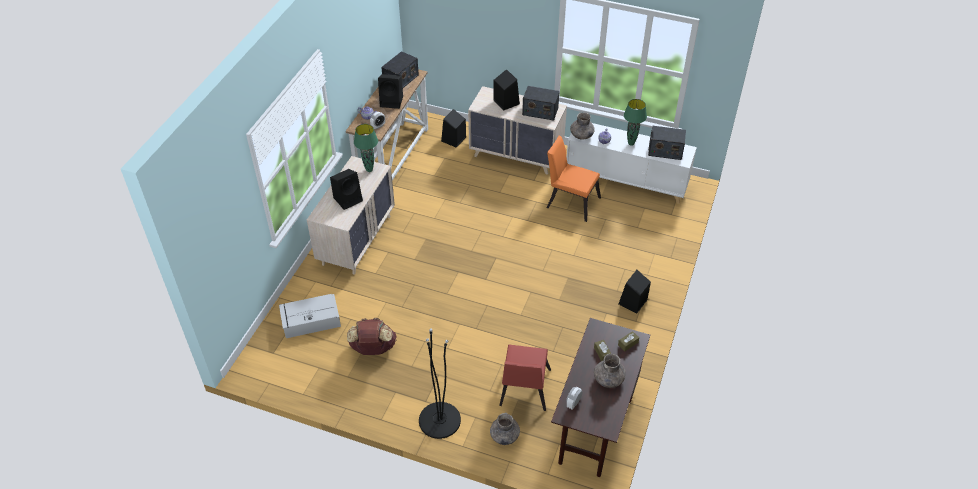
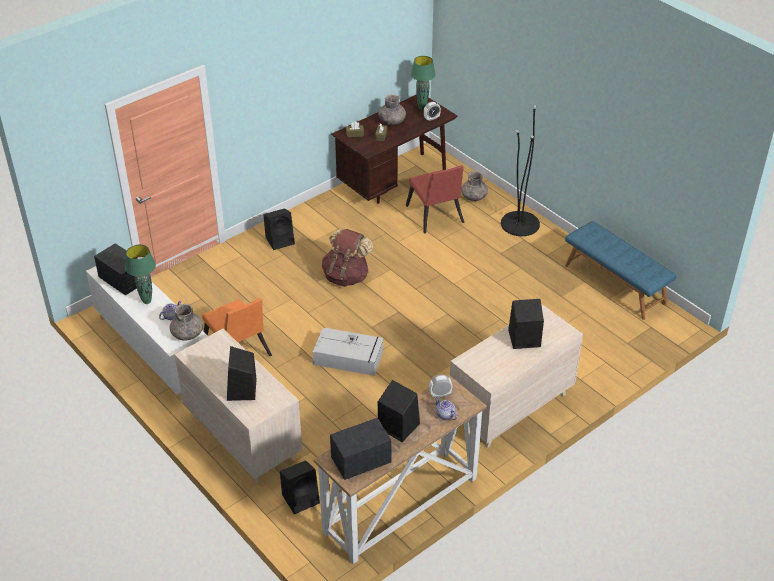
camera: 150 degrees left, 5 degrees down
grey storage box [279,294,341,338] -> grey storage box moved to [313,328,384,376]
brown backpack [347,318,397,355] -> brown backpack moved to [322,229,373,287]
green table lamp [354,124,378,172] -> green table lamp moved to [411,56,436,110]
red chair [499,345,551,411] -> red chair turned 120 degrees clockwise [406,165,464,234]
radio [522,86,560,121] -> none
none -> blue bench [565,221,677,320]

